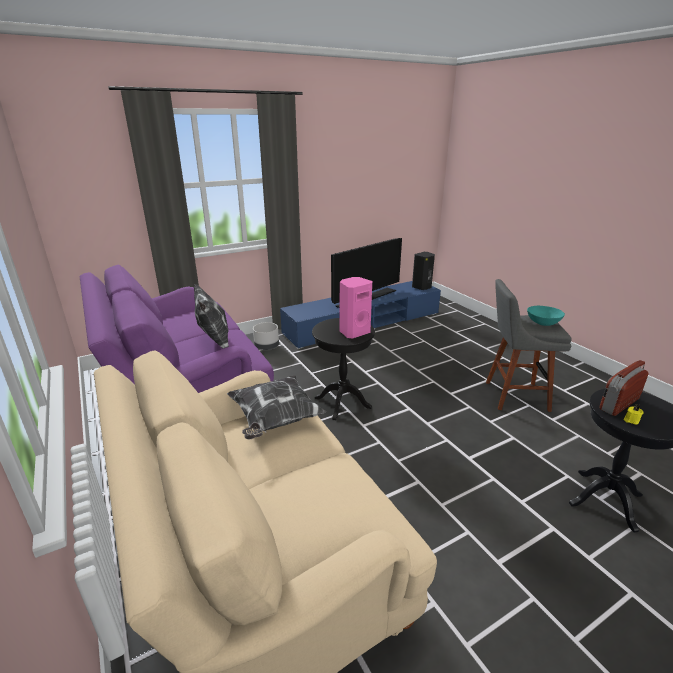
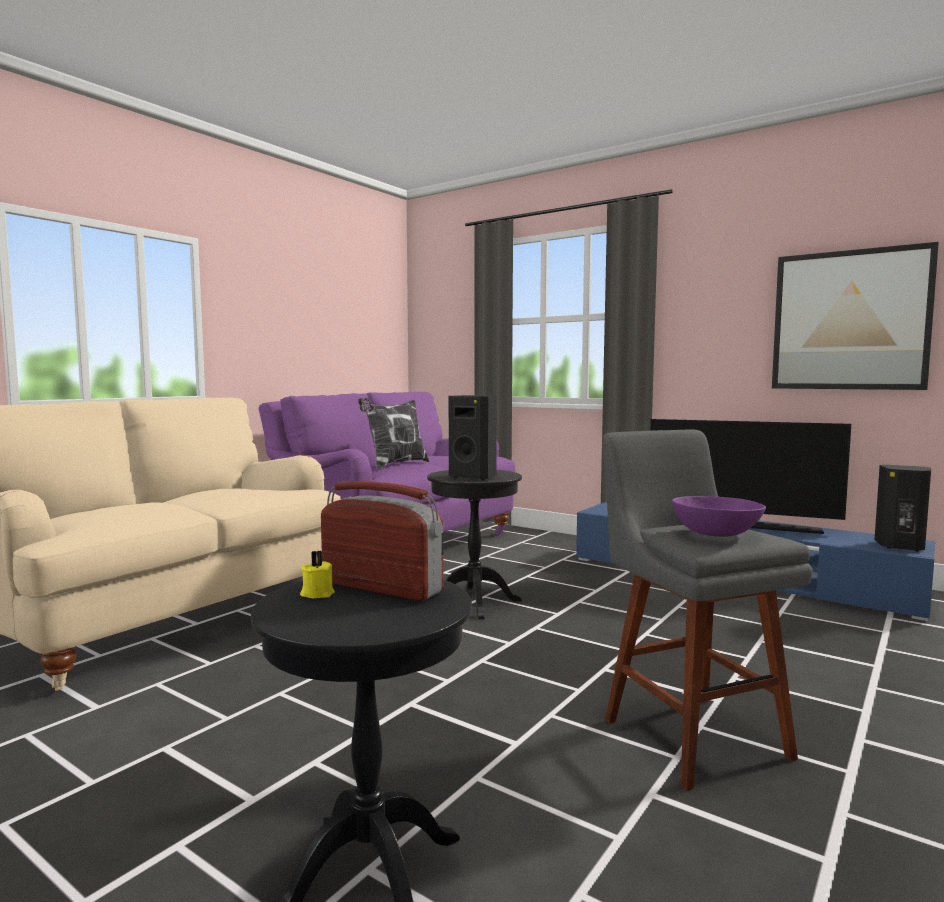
camera: 65 degrees right, 20 degrees down
pillow [227,375,326,439] -> none
grey planter [253,322,279,350] -> none
pink speaker [339,277,372,338] -> black speaker [449,395,497,480]
turquoise bowl [527,306,565,326] -> purple bowl [672,496,766,537]
none -> picture [772,242,939,390]

